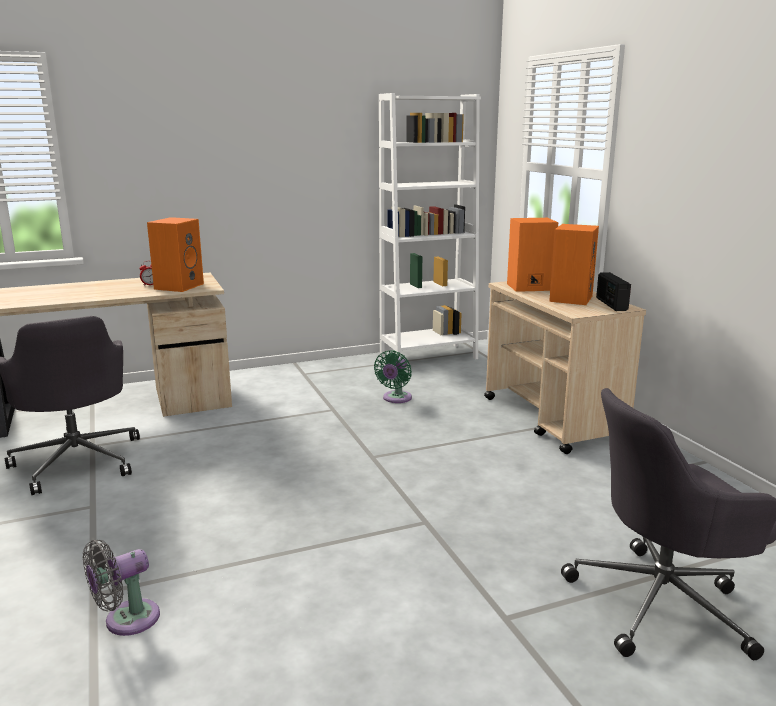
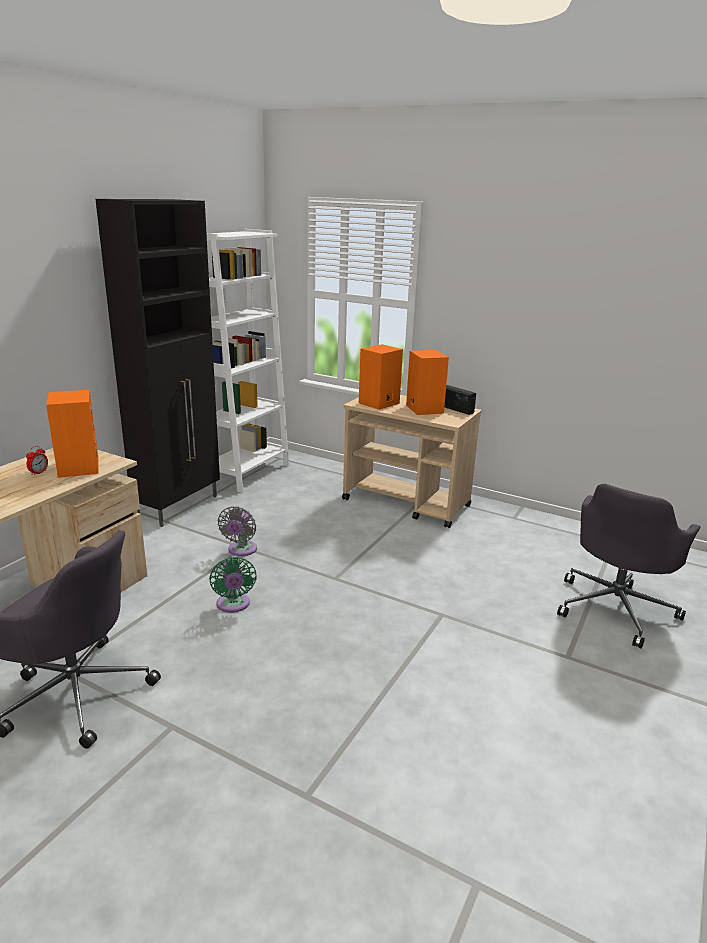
camera: 40 degrees left, 5 degrees up
grey fan [83,540,160,636] -> grey fan moved to [218,506,257,556]
green fan [374,350,412,403] -> green fan moved to [209,557,257,613]
none -> black cabinet [95,199,220,527]

